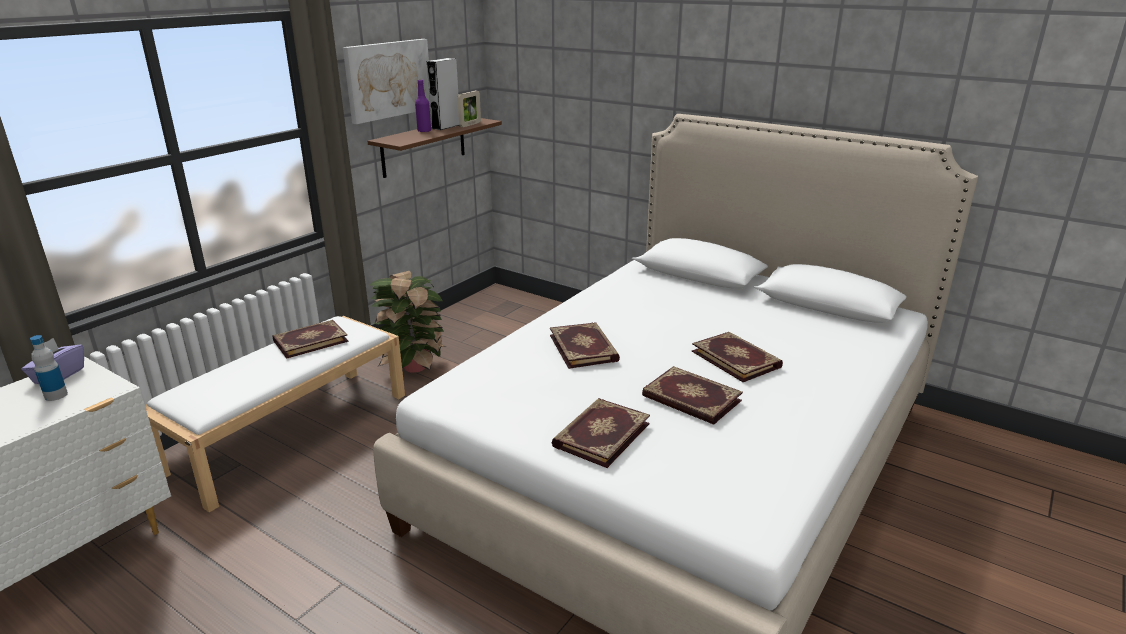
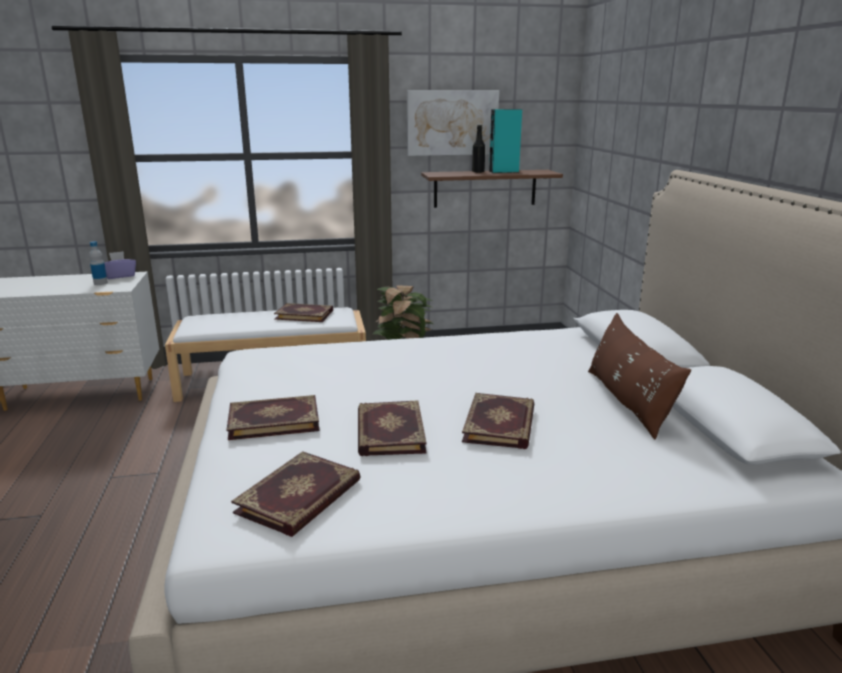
camera: 45 degrees right, 5 degrees down
purple bottle [415,79,431,132] -> black bottle [472,125,485,172]
grey speaker [427,58,459,130] -> turquoise speaker [489,109,522,173]
picture frame [457,91,481,127] -> none
book [550,322,620,369] -> book moved to [231,451,361,537]
none -> brown pillow [588,313,691,440]

